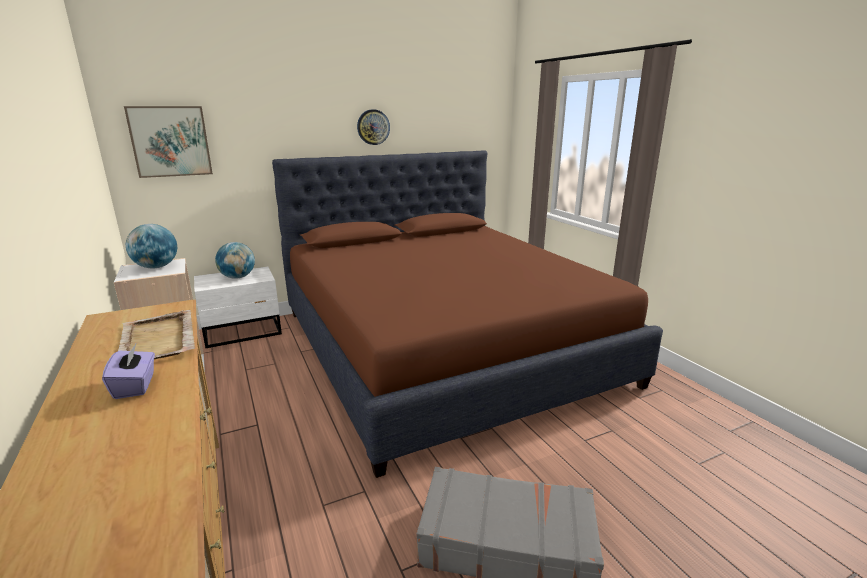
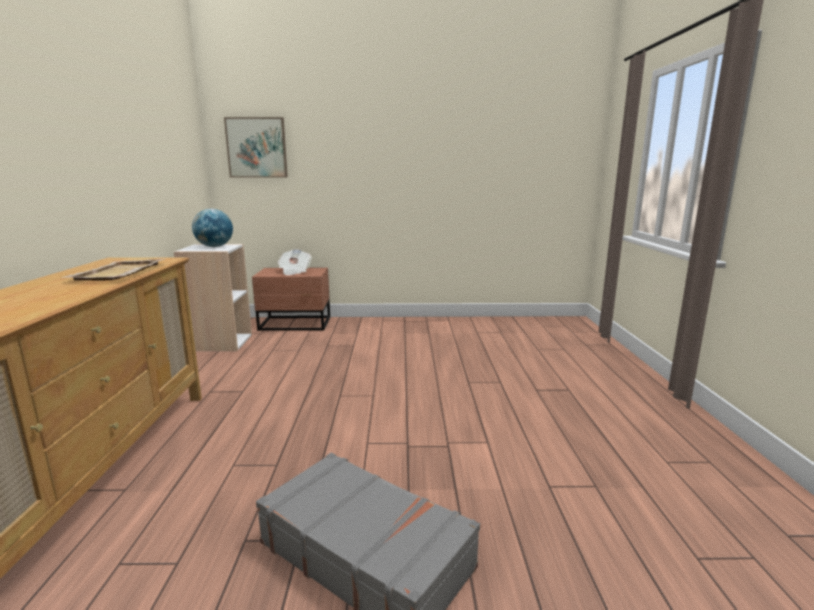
camera: 25 degrees right, 5 degrees down
purple tissue box [102,344,155,399] -> none
white nightstand [194,267,282,348] -> brown nightstand [252,268,330,331]
globe [215,242,255,279] -> newspaper [278,249,312,275]
brown bed [272,150,663,478] -> none
wall clock [357,109,390,145] -> none

